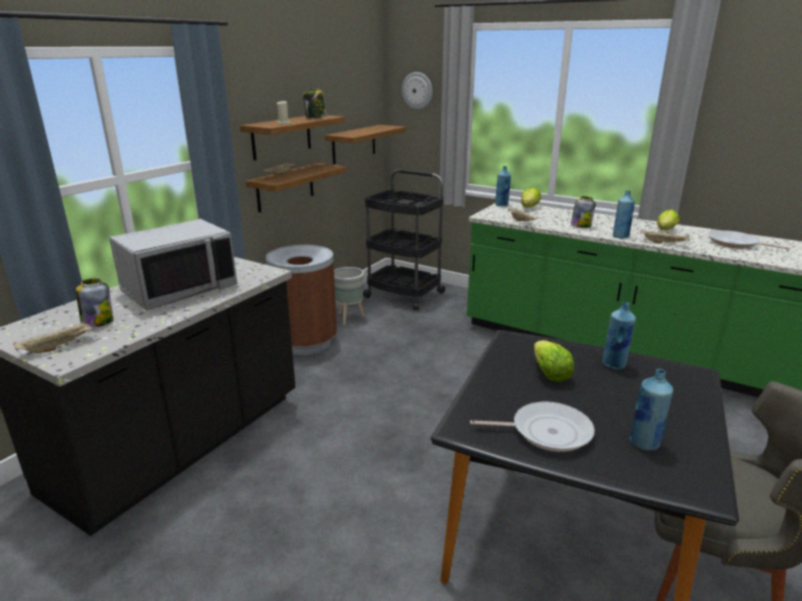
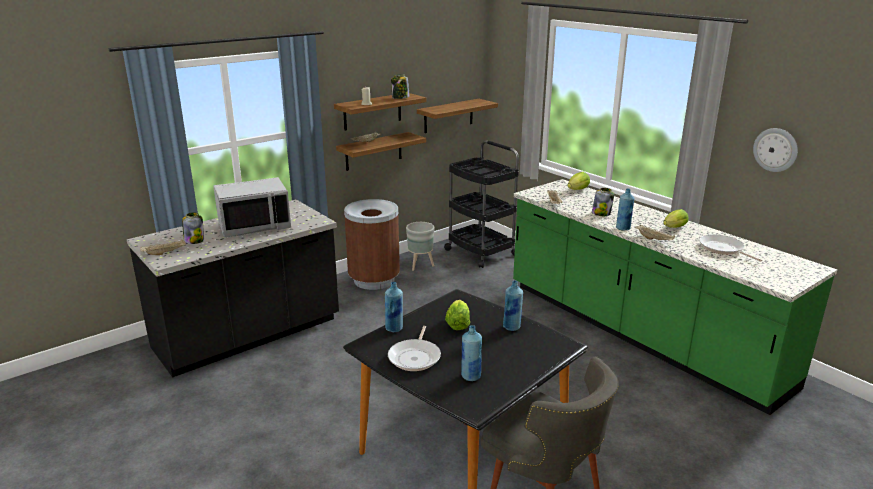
camera: 20 degrees right, 0 degrees up
wall clock [402,72,432,110] -> wall clock moved to [753,128,798,172]
frying pan [470,402,595,452] -> frying pan turned 75 degrees clockwise [388,326,441,371]
blue bottle [495,166,511,206] -> blue bottle moved to [385,282,403,332]

